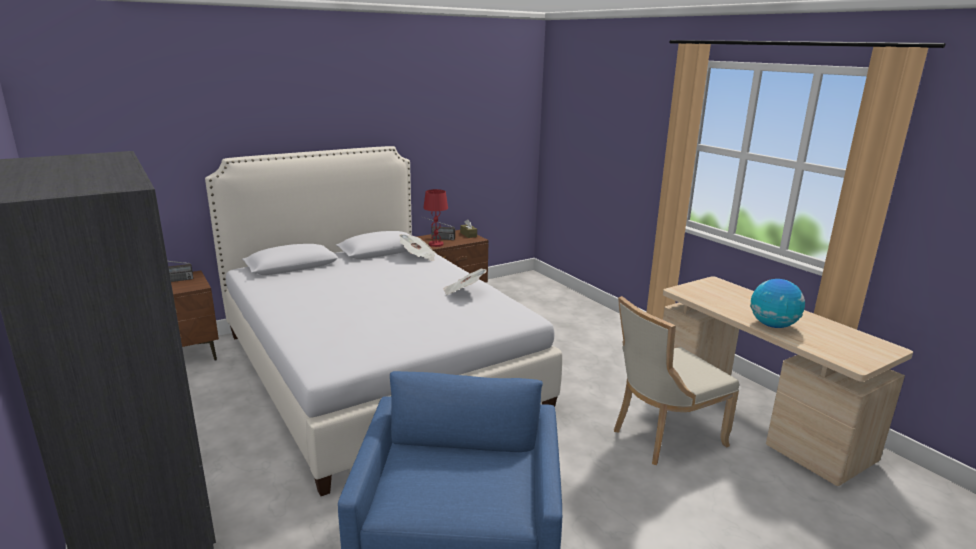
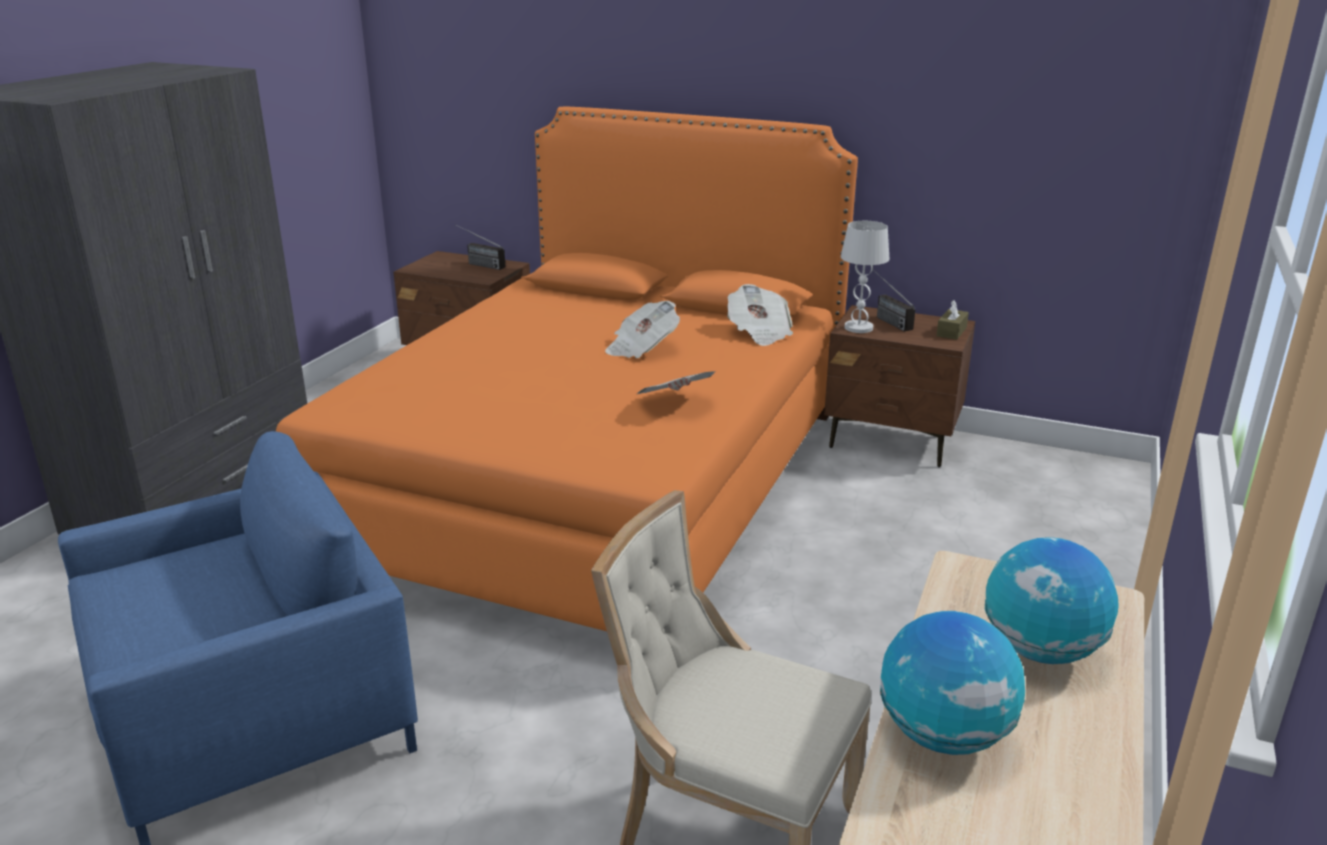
camera: 55 degrees right, 5 degrees up
white bed [205,146,562,496] -> orange bed [276,106,858,631]
red table lamp [423,189,448,247] -> white table lamp [840,221,889,333]
none -> newspaper [605,301,680,358]
none -> globe [985,537,1119,664]

